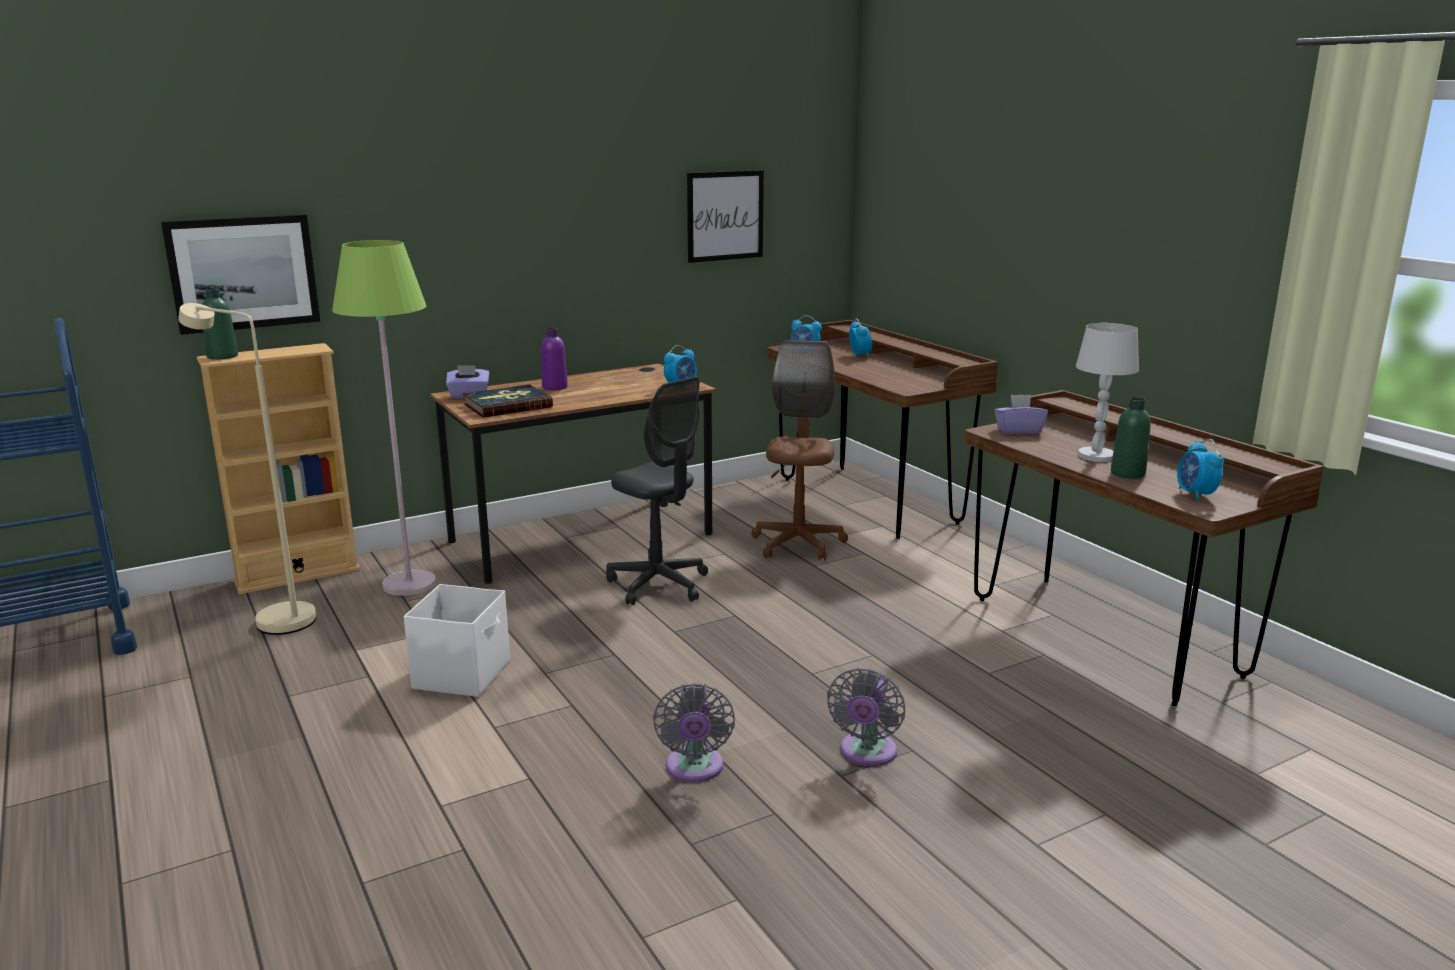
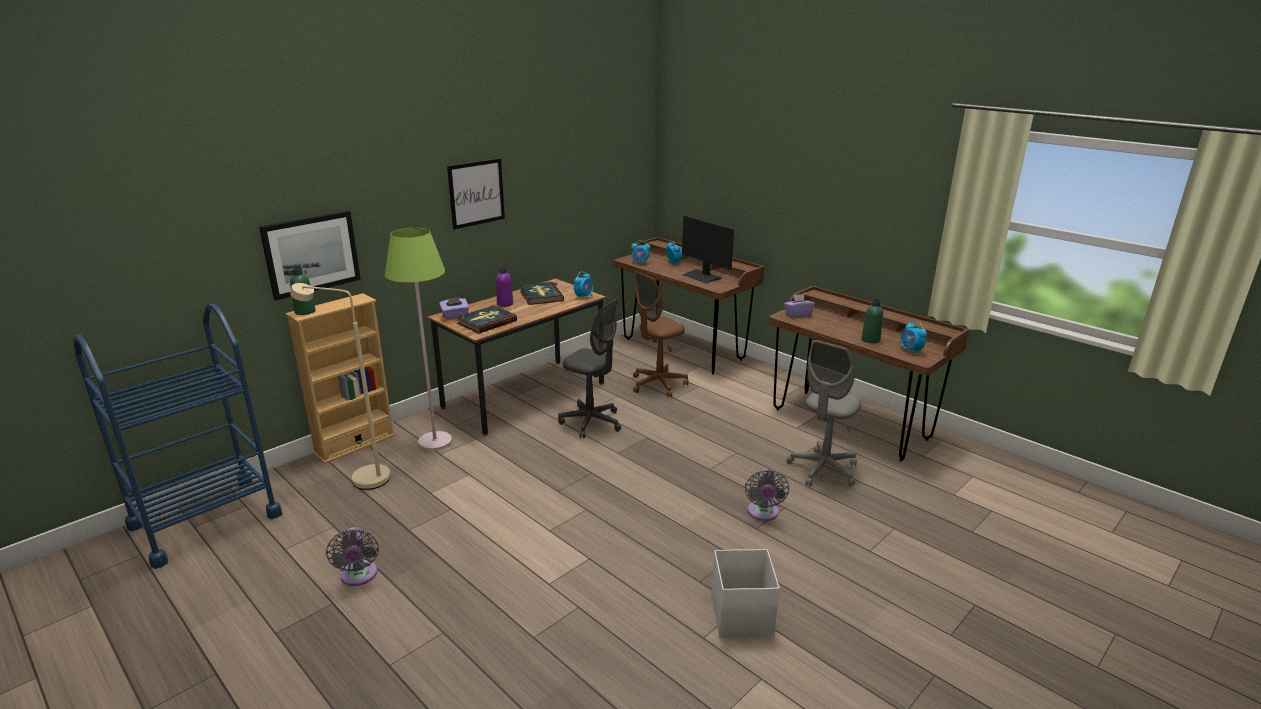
camera: 15 degrees left, 5 degrees up
white storage box [404,584,510,697] -> white storage box moved to [712,549,780,637]
grey fan [653,683,735,782] -> grey fan moved to [326,527,379,586]
picture [687,170,764,263] -> picture moved to [447,158,505,229]
brown office chair [751,340,848,561] -> brown office chair turned 120 degrees counterclockwise [633,271,688,397]
white table lamp [1076,323,1139,462] -> none
none -> book [520,282,564,305]
none -> monitor [682,215,734,284]
none -> grey office chair [787,340,861,486]

